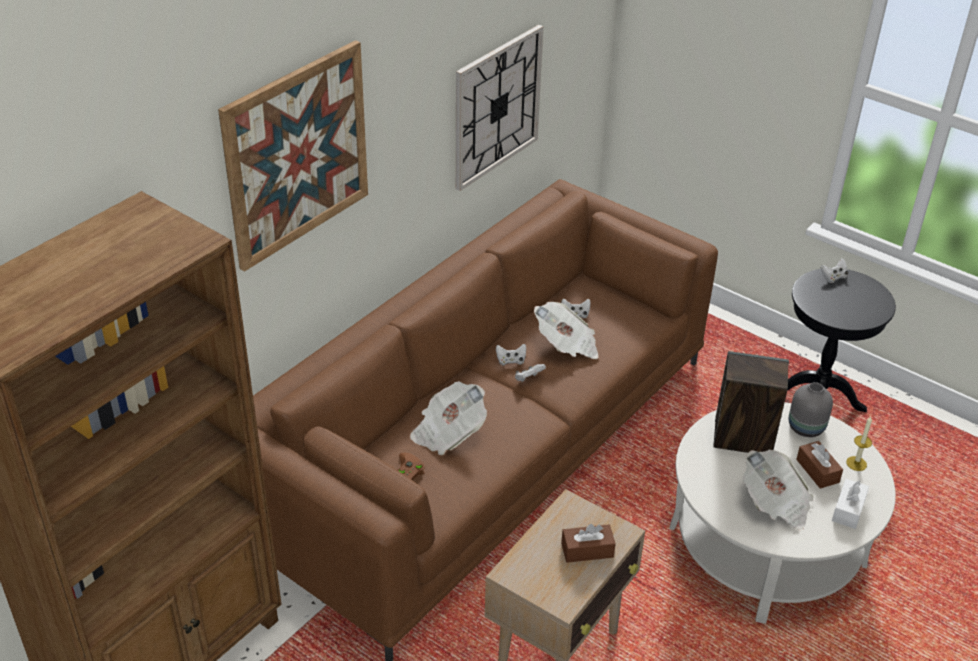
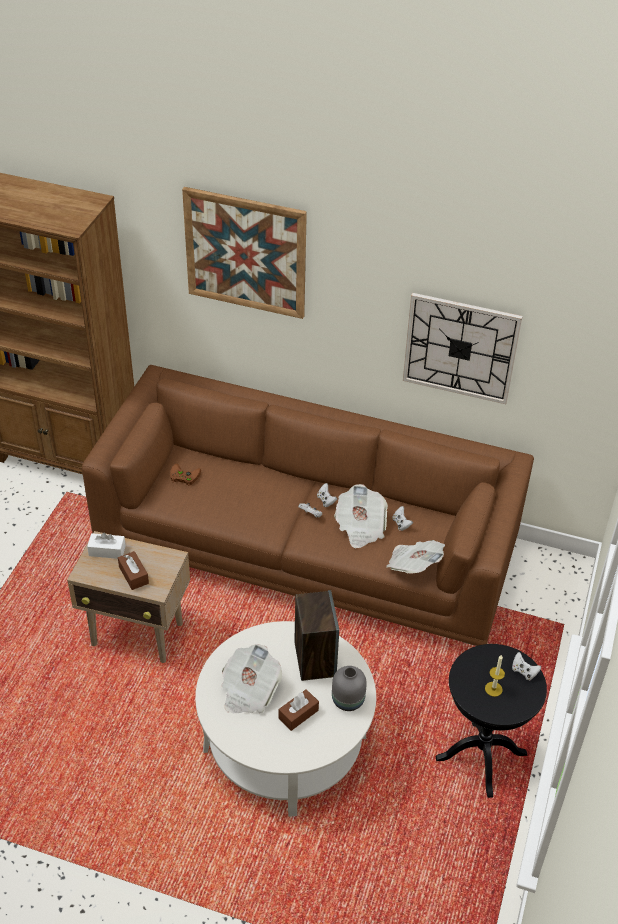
camera: 70 degrees right, 5 degrees up
newspaper [410,381,487,455] -> newspaper moved to [386,540,445,574]
white tissue box [832,479,869,529] -> white tissue box moved to [87,533,126,559]
candle [846,416,872,471] -> candle moved to [485,655,505,697]

